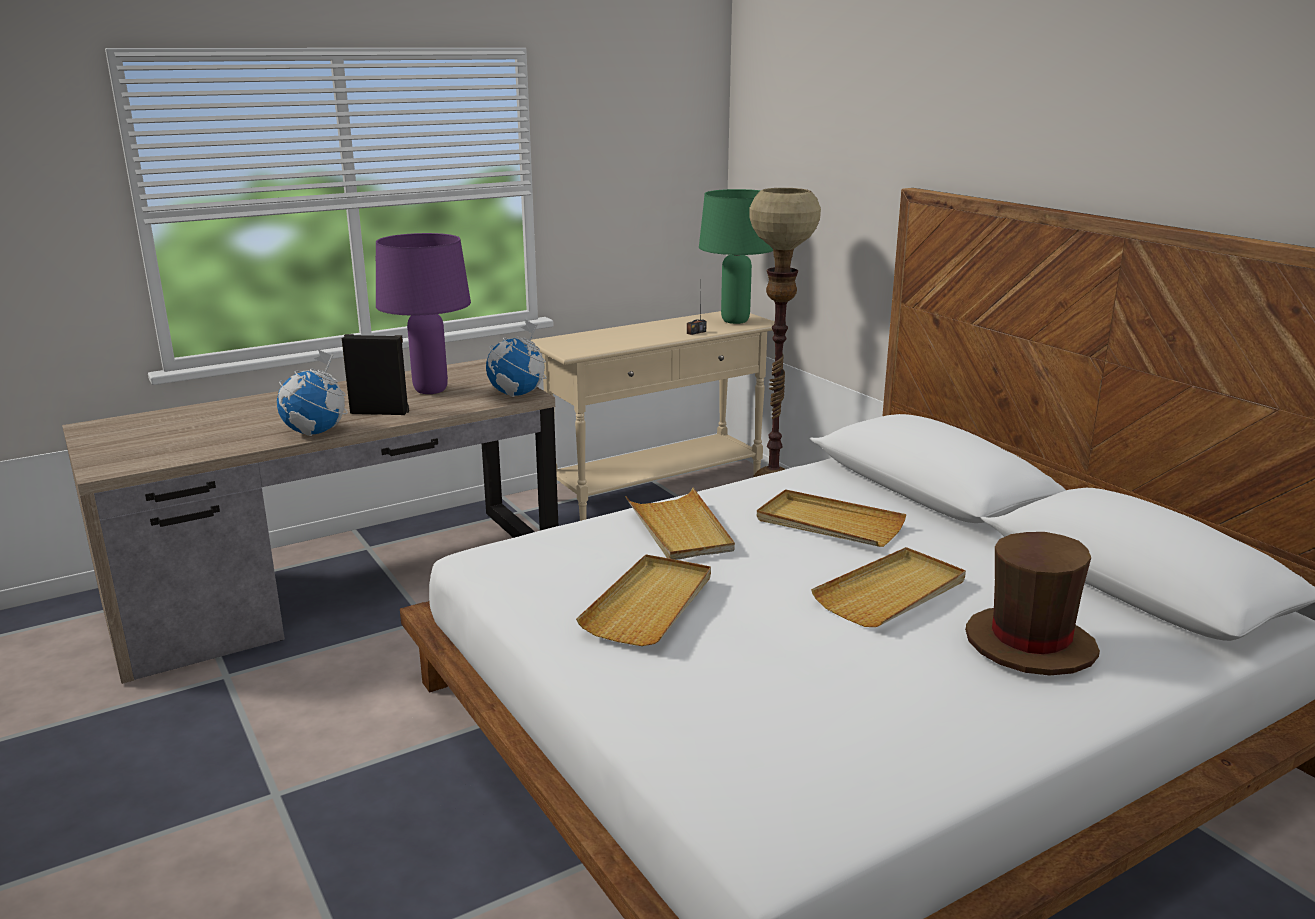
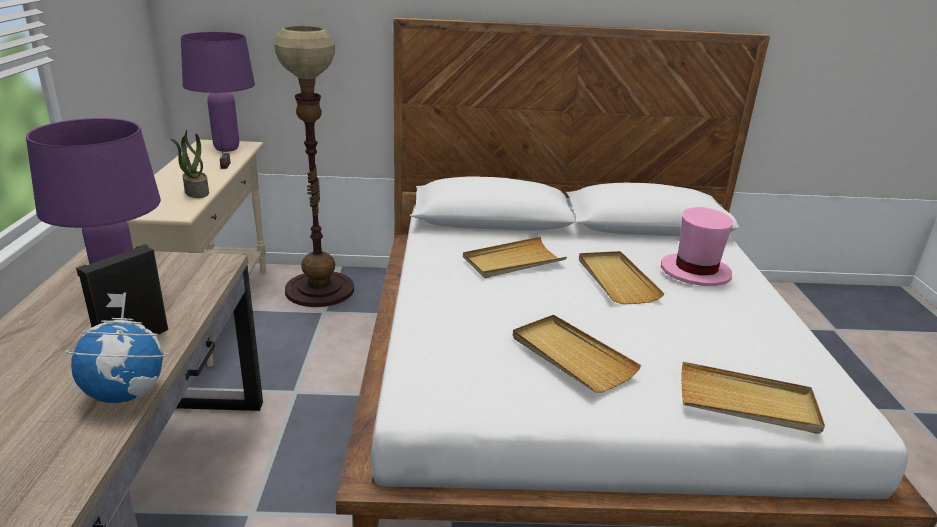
camera: 60 degrees left, 5 degrees up
globe [486,320,547,397] -> none
beige tray [625,488,735,560] -> beige tray moved to [681,362,825,434]
green table lamp [699,189,773,324] -> purple table lamp [181,32,255,152]
brown hat [965,532,1100,675] -> pink hat [661,207,733,286]
none -> potted plant [170,130,209,198]

